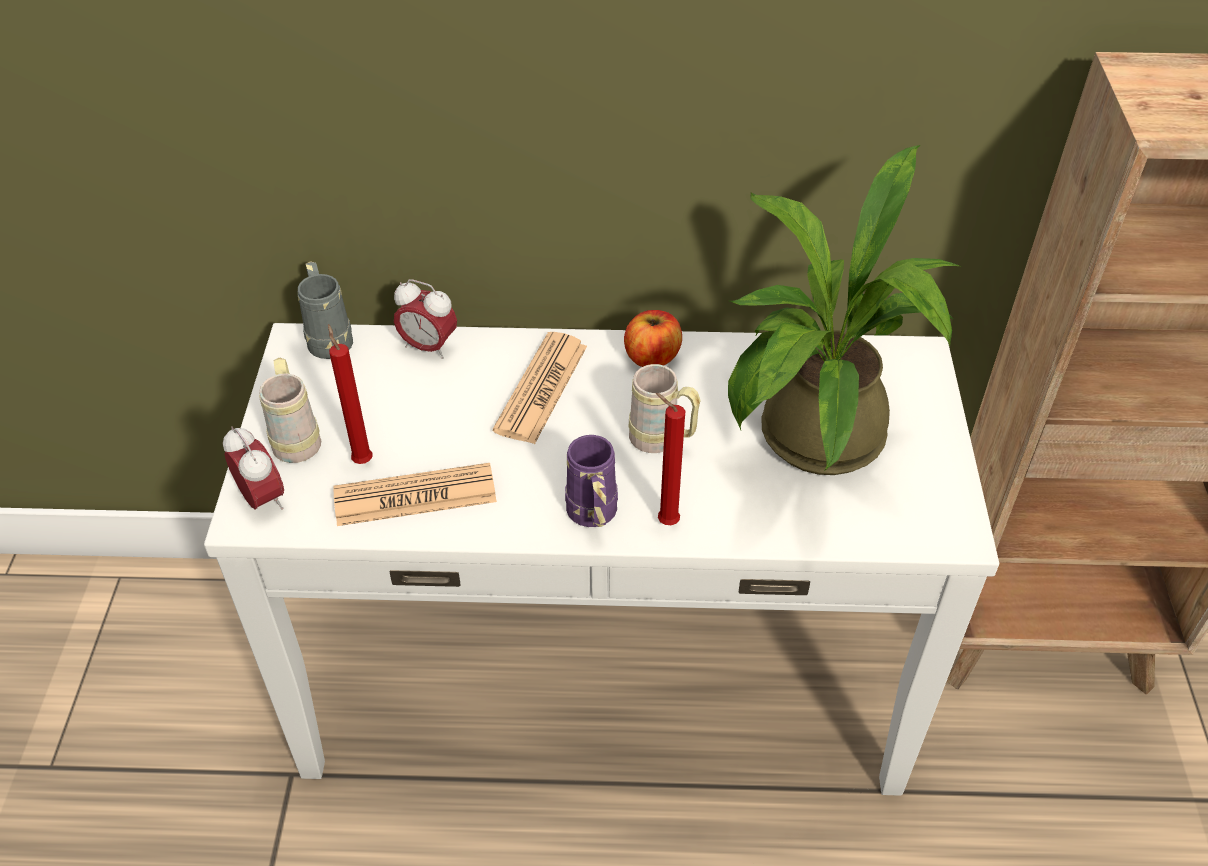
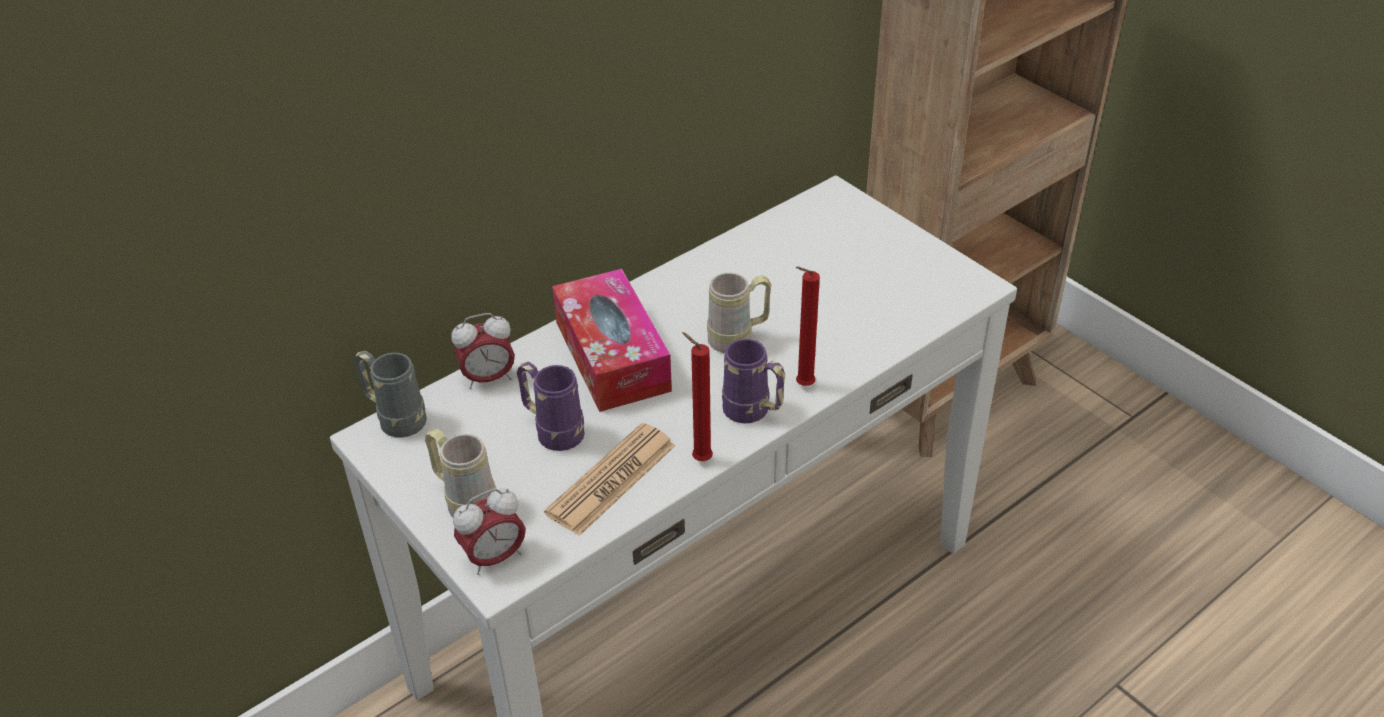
camera: 40 degrees left, 5 degrees down
alarm clock [223,426,284,510] -> alarm clock turned 135 degrees clockwise [453,488,526,575]
red candle [328,324,373,464] -> red candle moved to [682,332,713,461]
newspaper [493,332,587,444] -> tissue box [552,269,672,412]
apple [624,310,682,367] -> none
potted plant [728,145,960,475] -> none
none -> purple mug [517,362,585,451]

